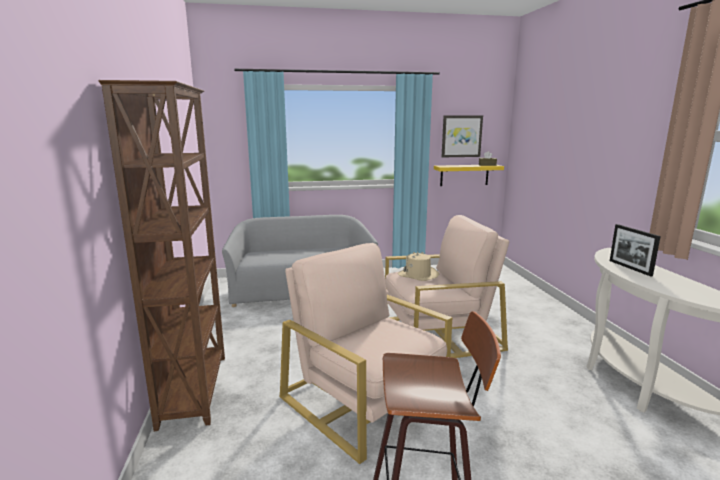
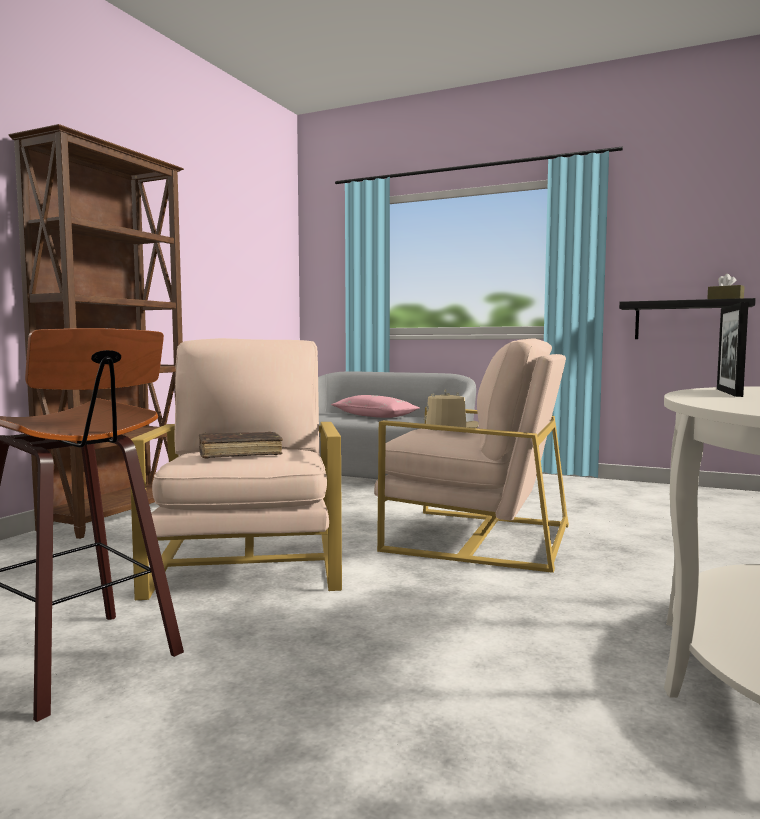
camera: 35 degrees right, 10 degrees down
yellow shelf [434,165,504,186] -> black shelf [619,298,756,339]
picture [442,115,483,157] -> none
none -> brown book [199,432,283,458]
none -> pink pillow [331,395,420,418]

